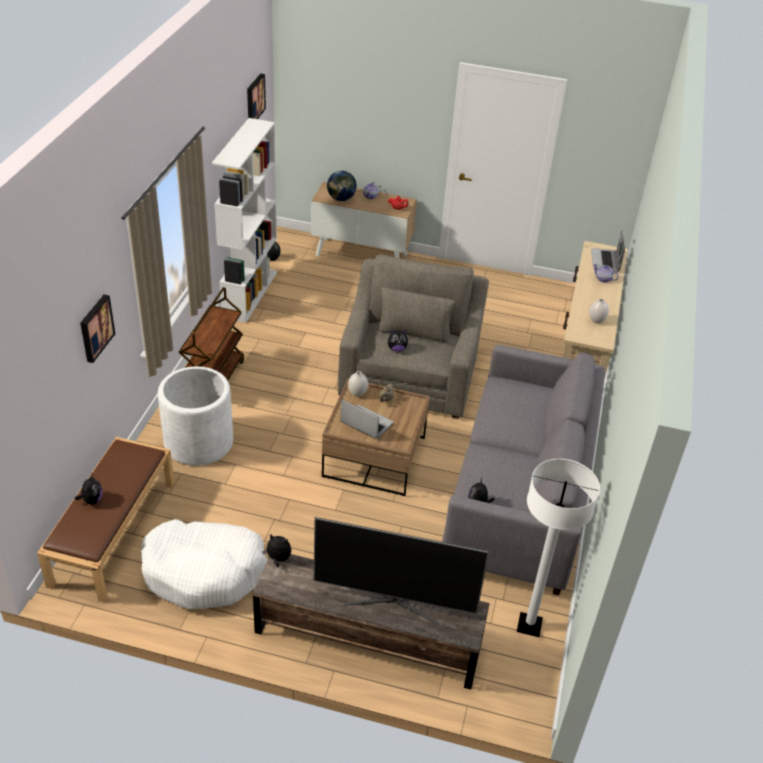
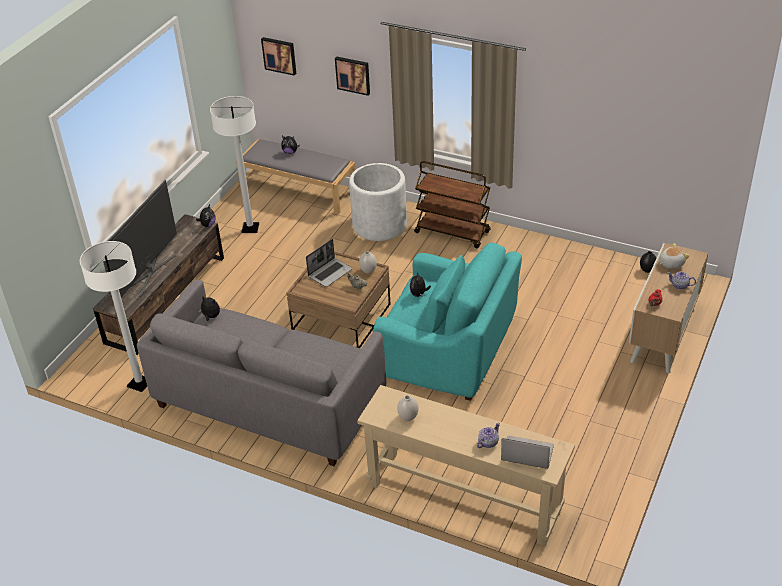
camera: 105 degrees right, 0 degrees up
brown bench [37,437,174,603] -> grey bench [236,139,356,215]
white dog bed [141,519,267,609] -> white floor lamp [210,96,259,233]
white bookcase [212,118,277,323] -> none
picture [247,74,266,119] -> picture moved to [261,37,297,76]
globe [327,171,357,201] -> plush toy [659,243,689,269]
grey armchair [338,254,489,419] -> turquoise armchair [373,242,522,401]

